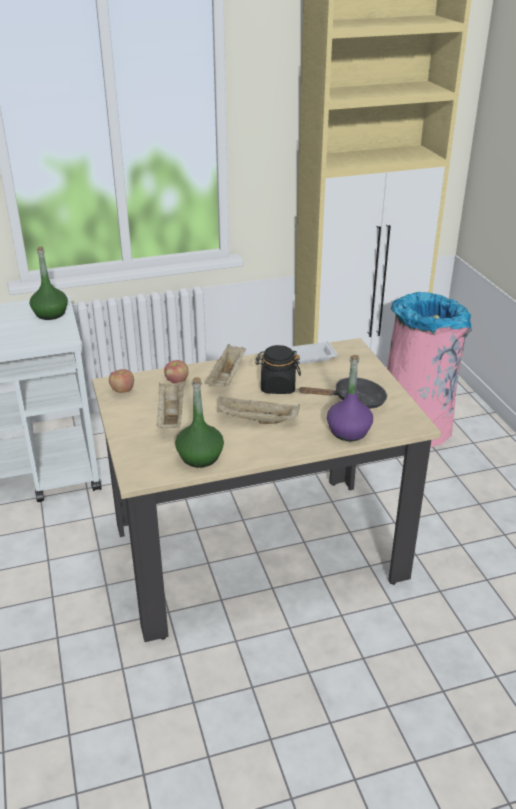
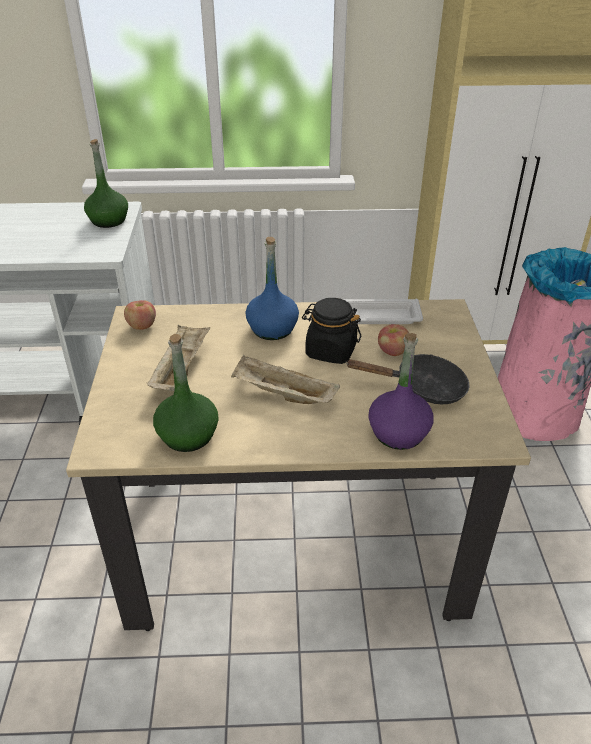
camera: 15 degrees right, 5 degrees up
apple [164,360,189,384] -> apple moved to [378,324,409,356]
beige tray [205,344,246,387] -> blue bottle [245,237,299,340]

